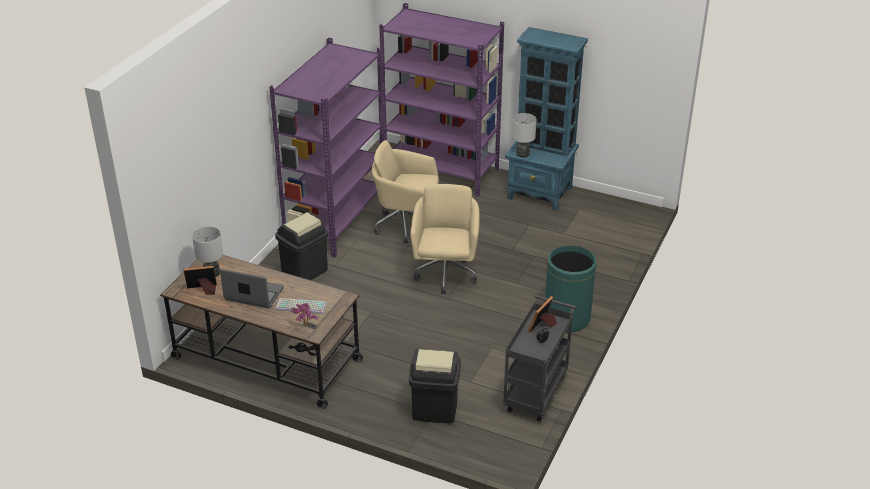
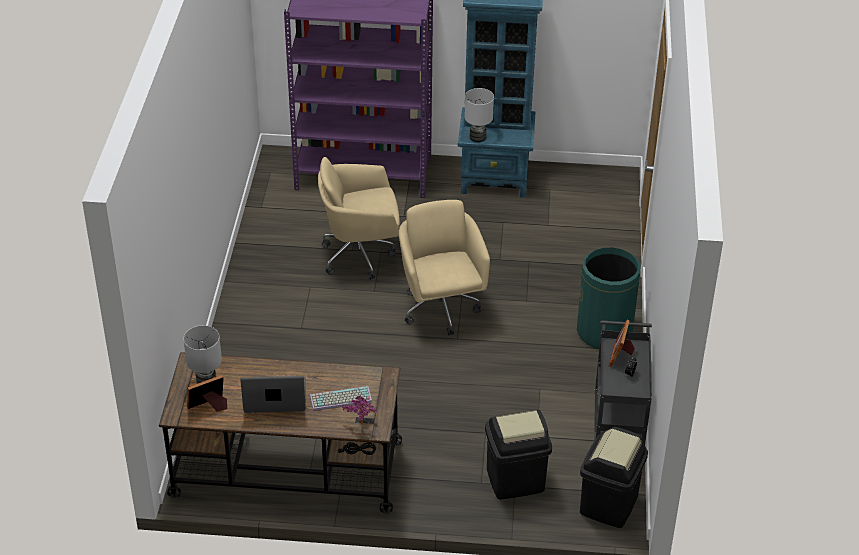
camera: 20 degrees left, 5 degrees up
purple bookcase [269,37,384,257] -> none
black trash can [275,211,328,280] -> black trash can moved to [580,427,648,528]

